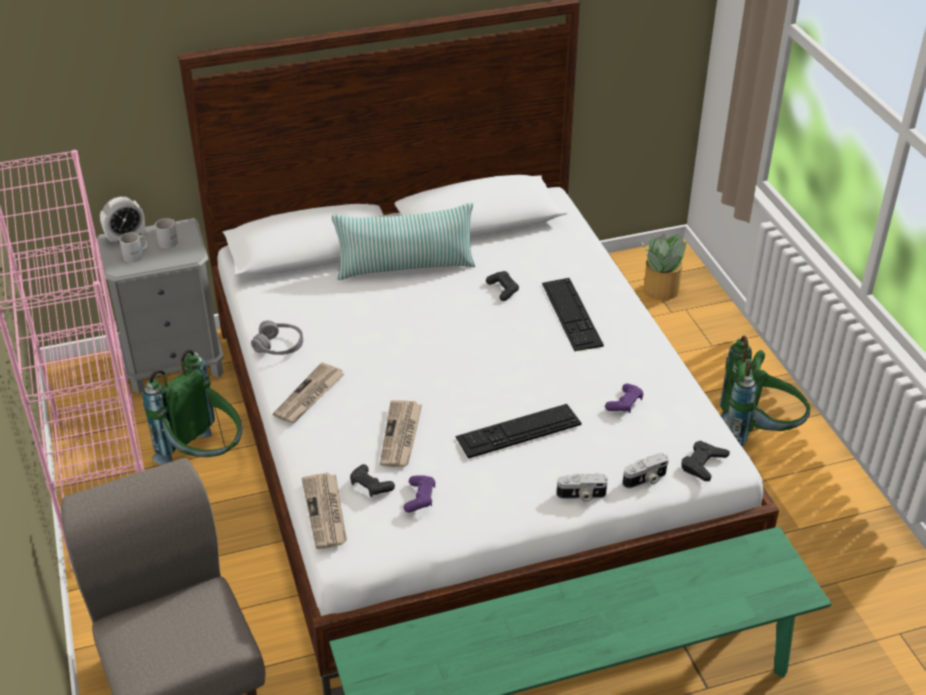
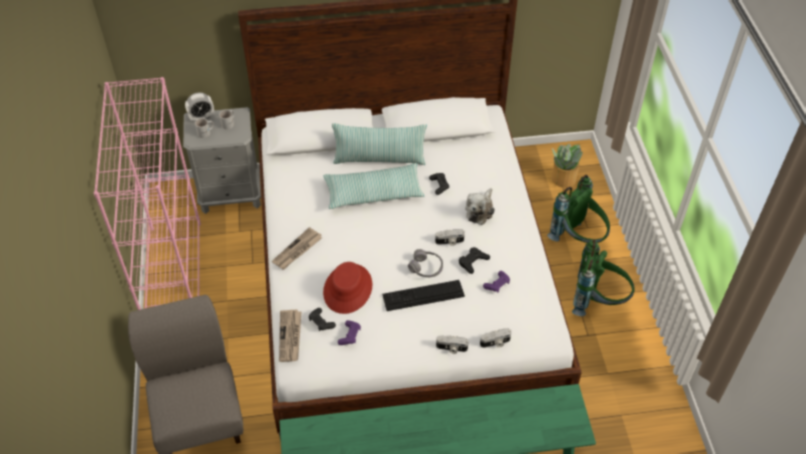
camera: 10 degrees right, 10 degrees up
green backpack [142,349,242,465] -> green backpack moved to [547,175,610,243]
grey headphones [251,320,303,355] -> grey headphones moved to [408,249,443,277]
newspaper [380,400,422,467] -> red hat [323,262,372,314]
keyboard [542,278,604,351] -> plush toy [465,188,495,225]
black game controller [681,441,730,481] -> black game controller moved to [459,247,490,274]
none -> pillow [323,163,424,209]
none -> camera [435,229,465,246]

